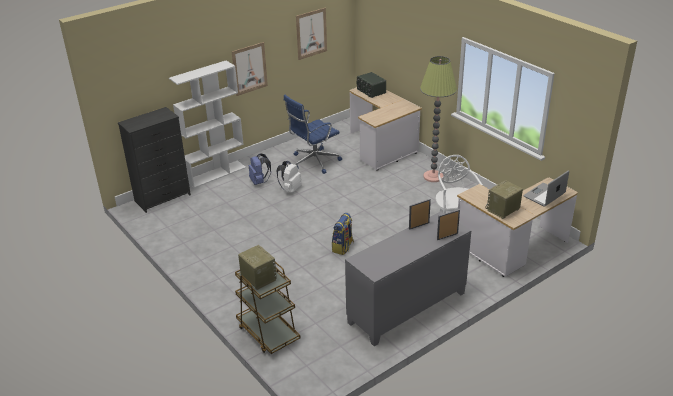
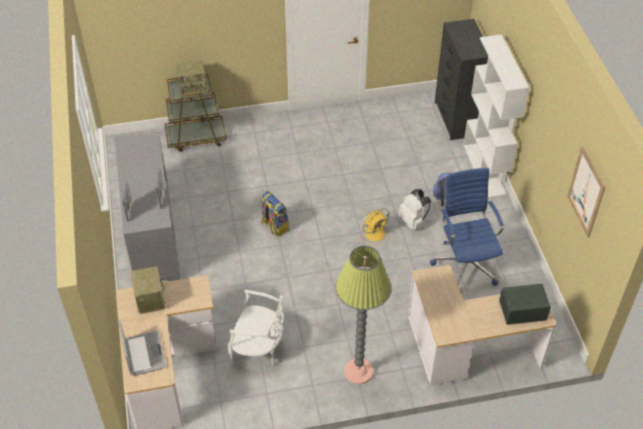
camera: 115 degrees right, 15 degrees up
picture [232,42,268,96] -> none
none -> yellow fan [358,208,391,246]

